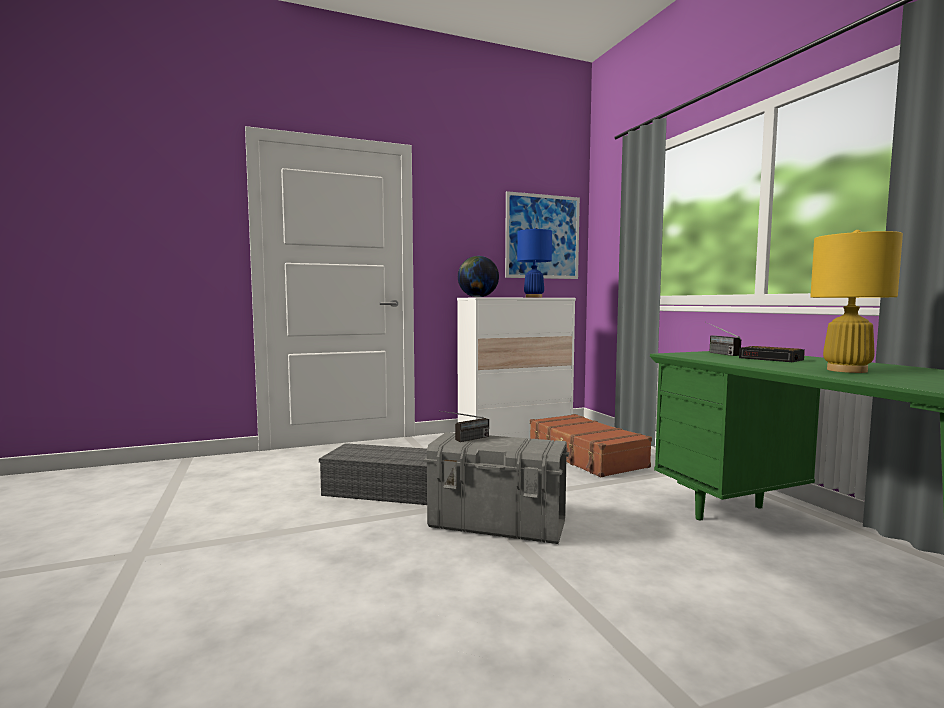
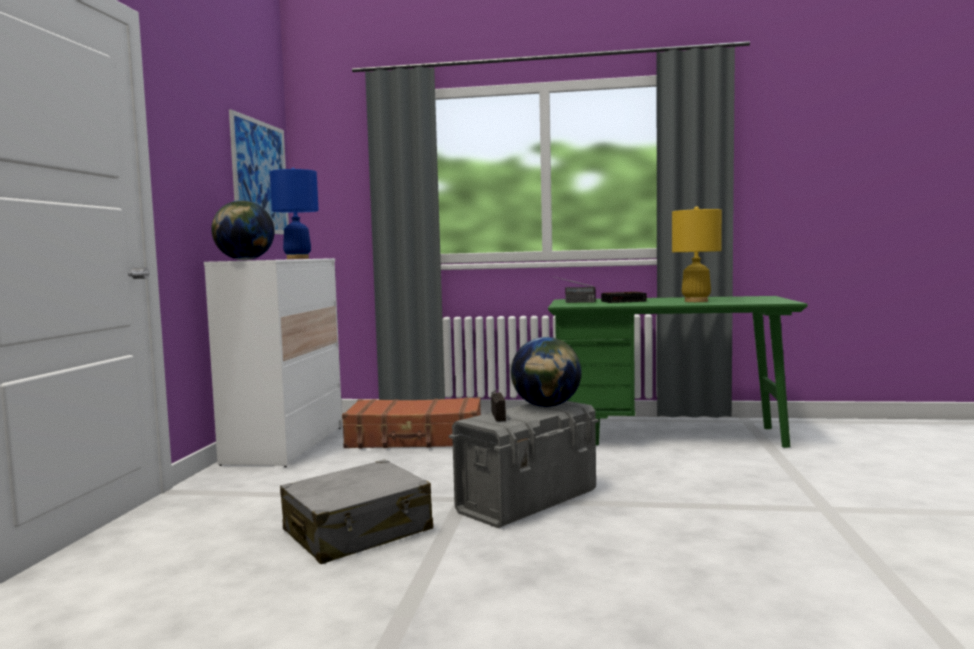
camera: 60 degrees left, 0 degrees up
grey storage box [319,443,427,505] -> grey suitcase [280,460,433,564]
none -> globe [511,337,581,407]

